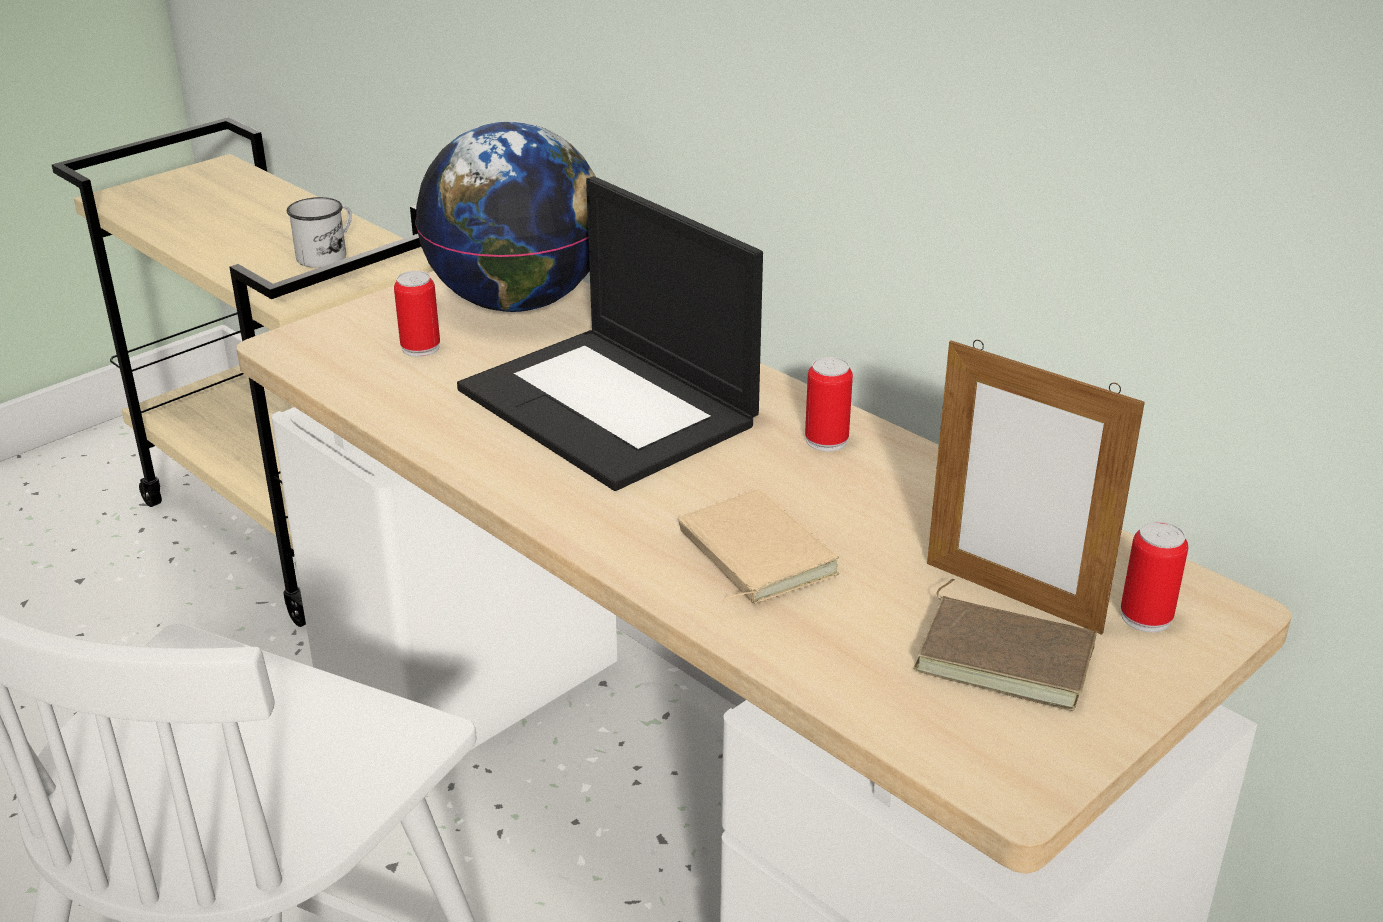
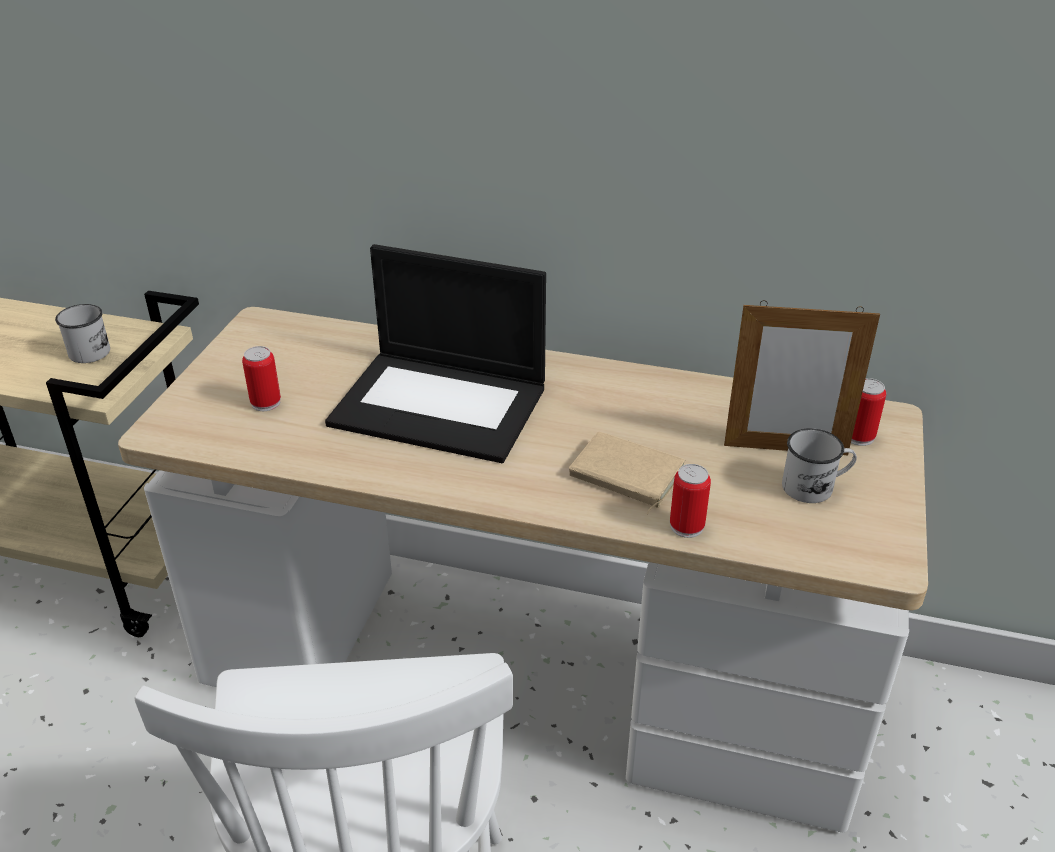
camera: 30 degrees left, 5 degrees up
globe [415,121,596,312] -> none
can [805,357,853,452] -> can moved to [670,464,711,538]
brown book [913,579,1097,711] -> white mug [782,428,857,503]

